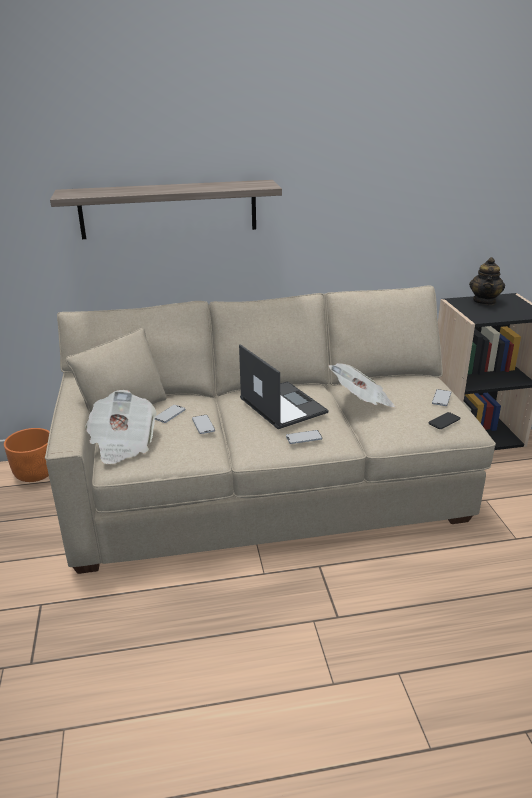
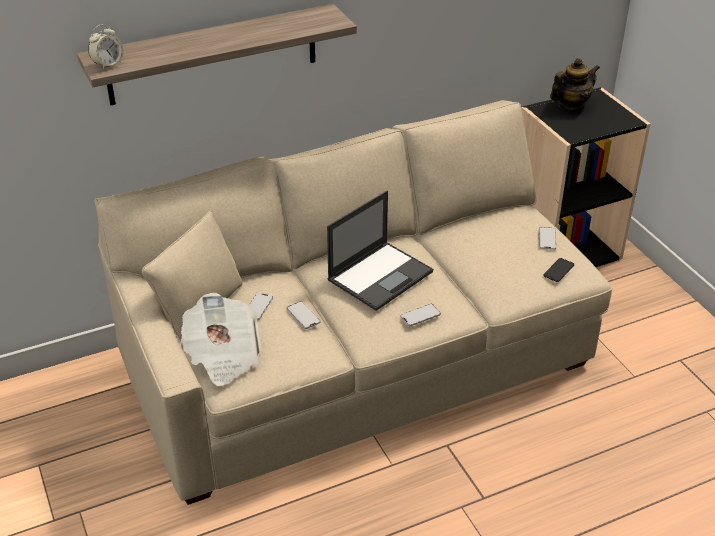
camera: 15 degrees left, 10 degrees up
orange planter [4,428,50,482] -> none
laptop [239,344,329,429] -> laptop turned 90 degrees clockwise [327,191,433,311]
newspaper [329,363,396,407] -> none
teapot [469,257,505,305] -> teapot turned 120 degrees counterclockwise [550,58,600,111]
none -> alarm clock [88,24,123,70]

